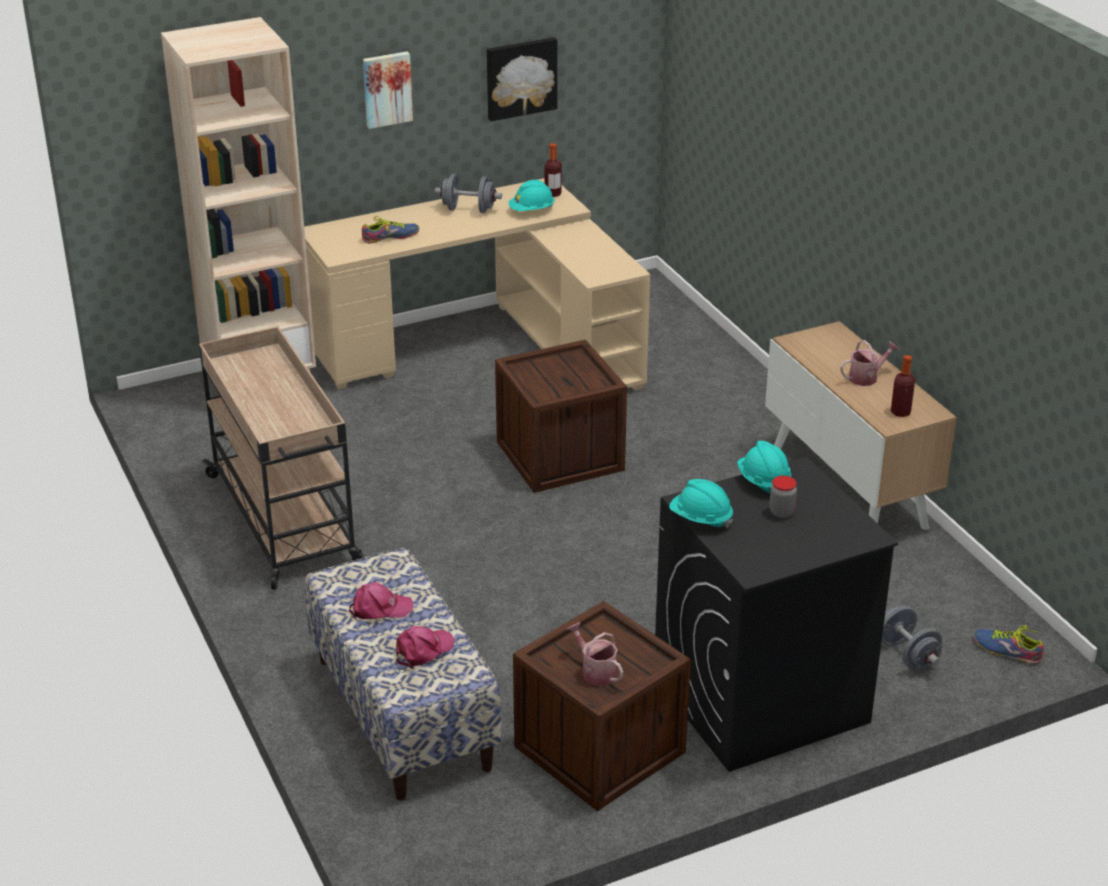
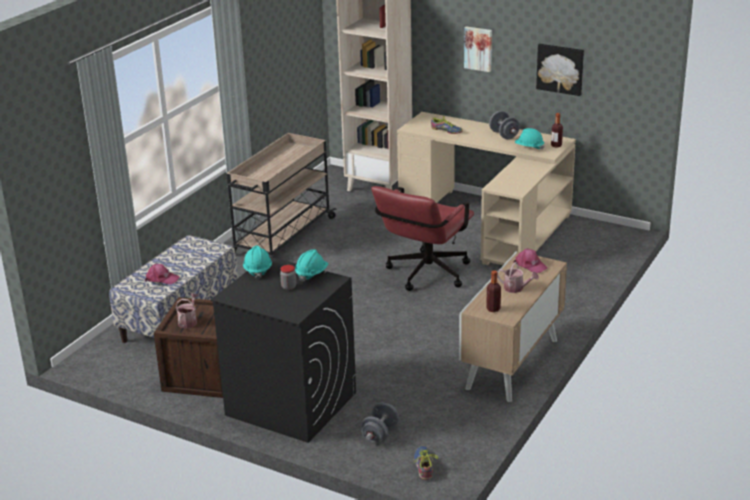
camera: 55 degrees right, 5 degrees down
pink cap [349,582,413,620] -> pink cap moved to [513,248,547,273]
crate [495,340,627,493] -> red office chair [371,186,474,291]

